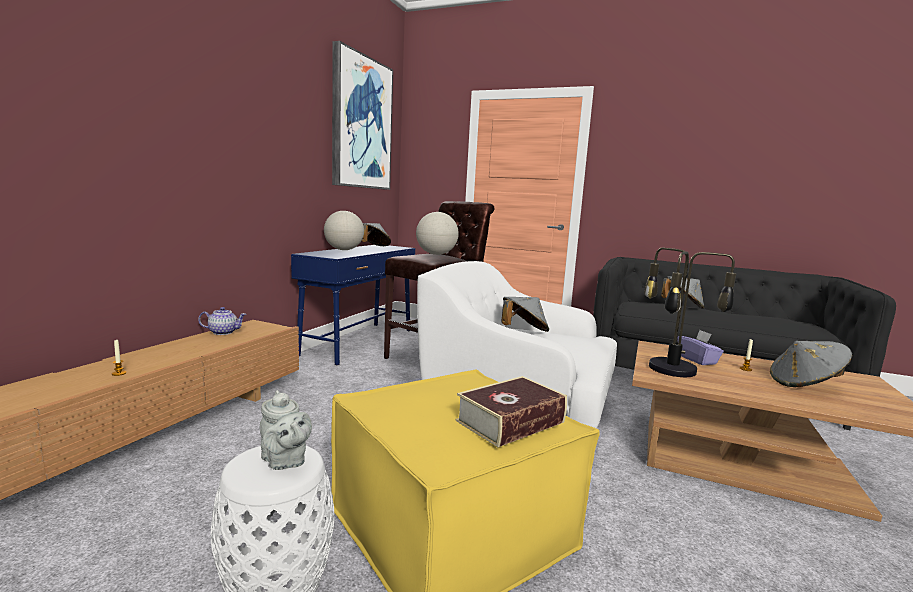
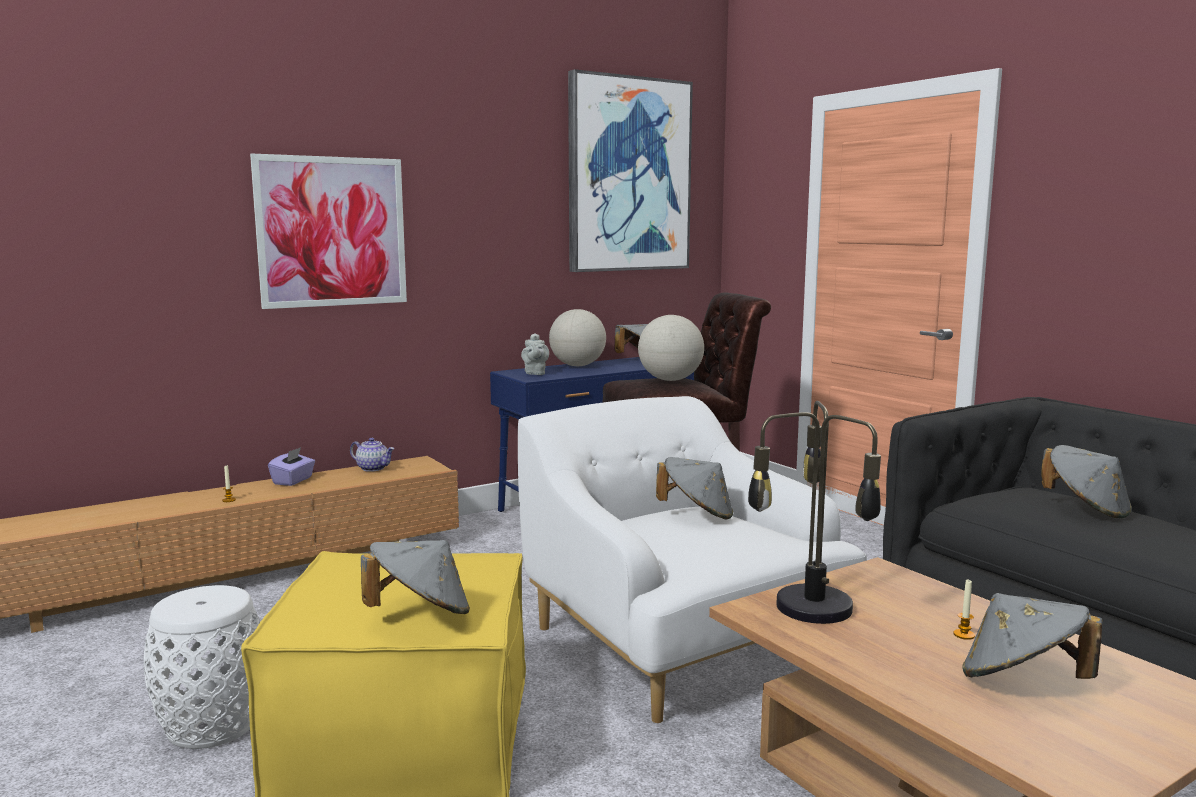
camera: 35 degrees right, 0 degrees up
grey teapot [260,390,312,470] -> grey teapot moved to [521,333,549,375]
book [455,376,567,447] -> grey hat [361,540,470,614]
purple tissue box [677,330,724,365] -> purple tissue box moved to [268,447,315,486]
none -> picture [250,153,407,309]

